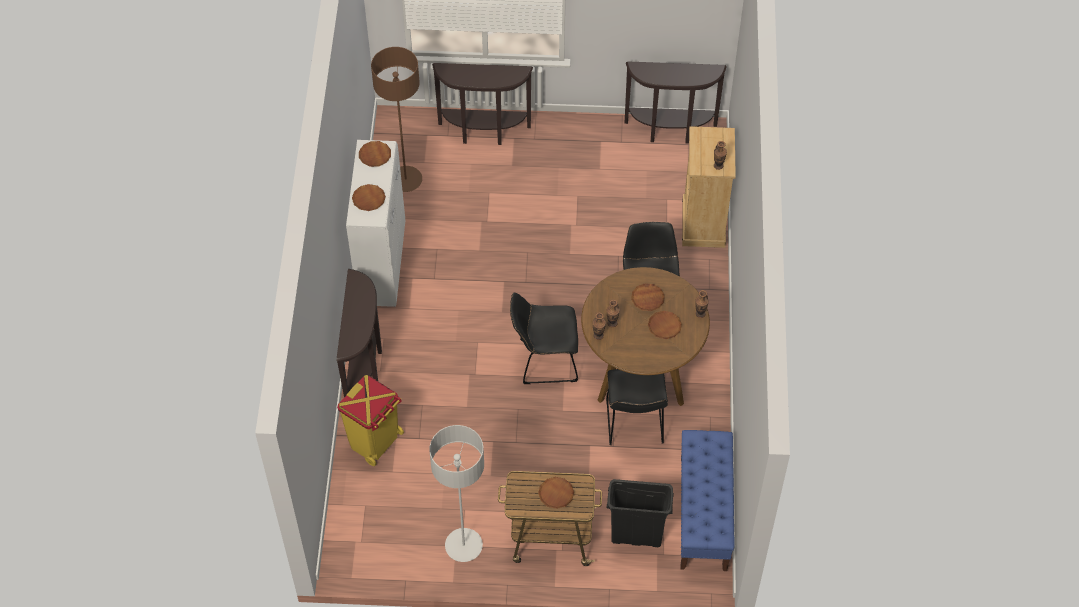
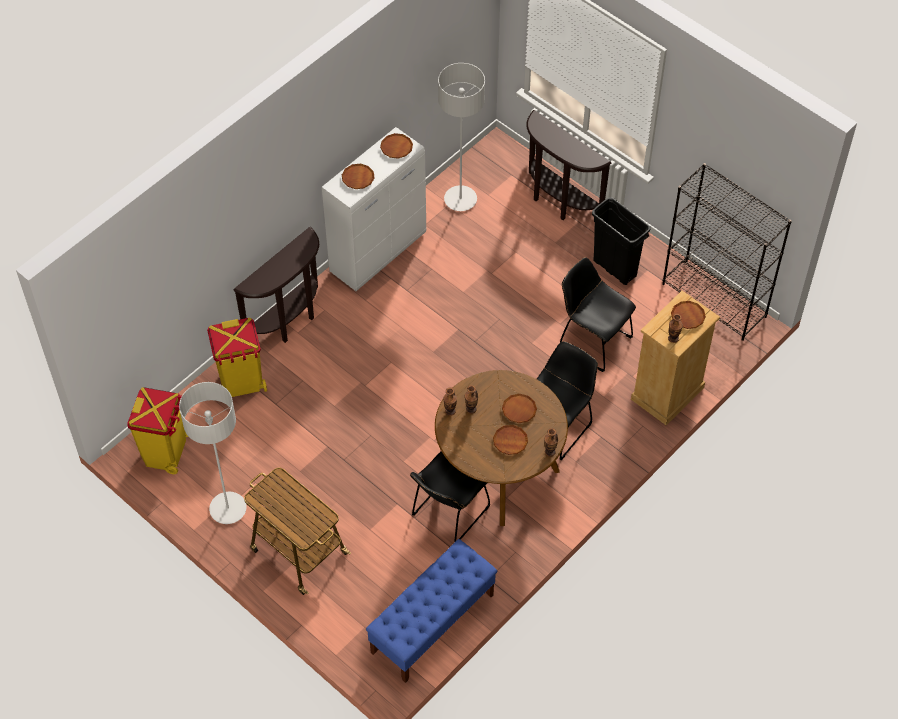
camera: 40 degrees right, 0 degrees up
brown floor lamp [371,47,422,192] -> grey floor lamp [438,63,485,211]
black chair [510,292,578,384] -> black chair moved to [560,257,636,372]
brown plate [538,477,574,509] -> brown plate moved to [671,301,706,329]
black trash can [606,479,674,547] -> black trash can moved to [592,197,650,285]
brown console table [625,61,727,144] -> black bookcase [662,163,792,341]
none -> yellow trash can [127,387,189,474]

